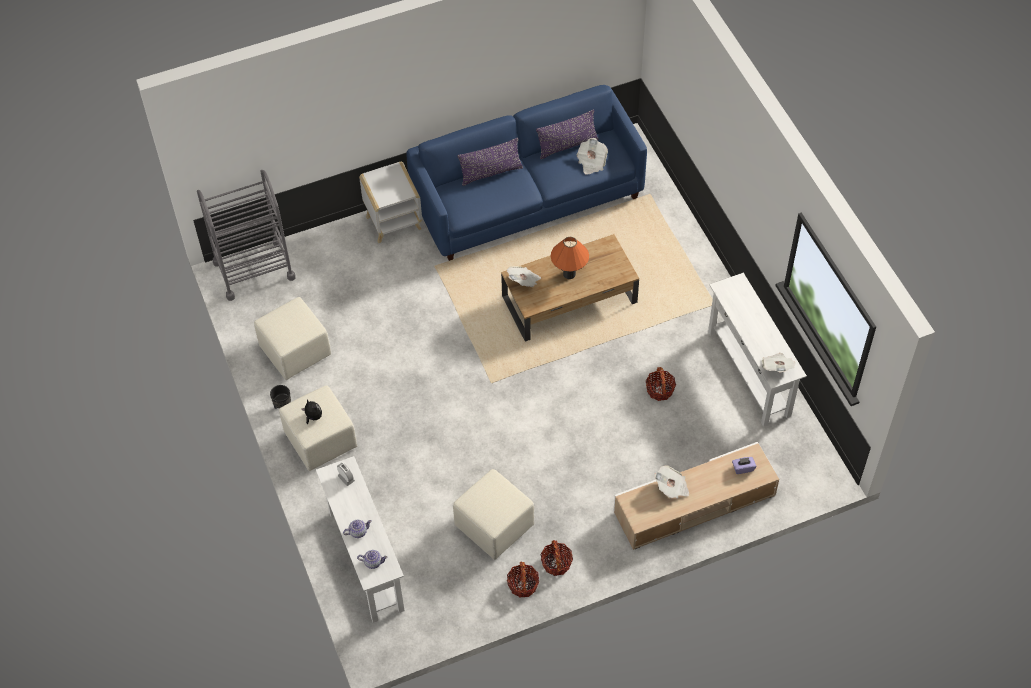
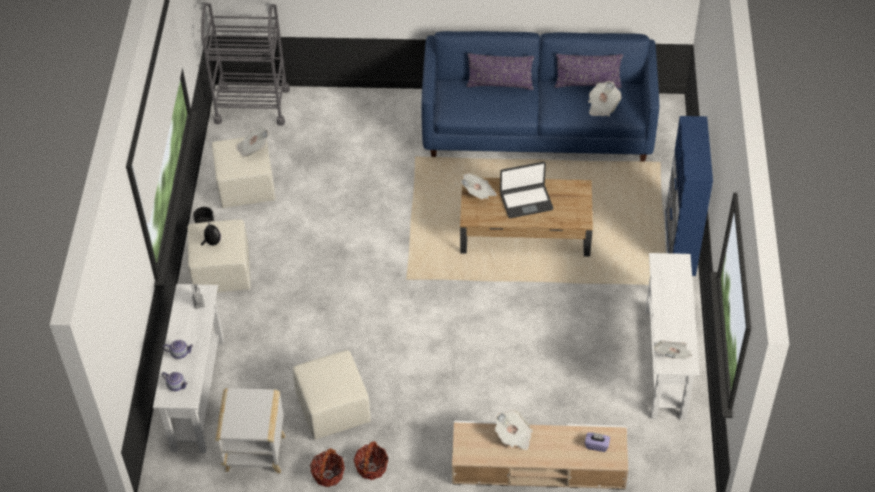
camera: 25 degrees right, 5 degrees down
white side table [359,162,422,243] -> white side table moved to [215,388,285,473]
orange table lamp [550,237,589,279] -> laptop [500,162,553,218]
basket [646,367,676,401] -> none
none -> newspaper [236,126,269,158]
none -> blue cabinet [665,116,713,276]

